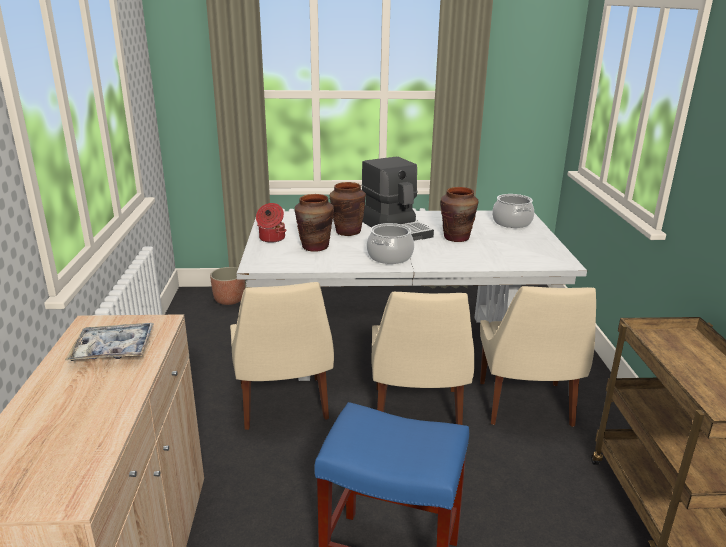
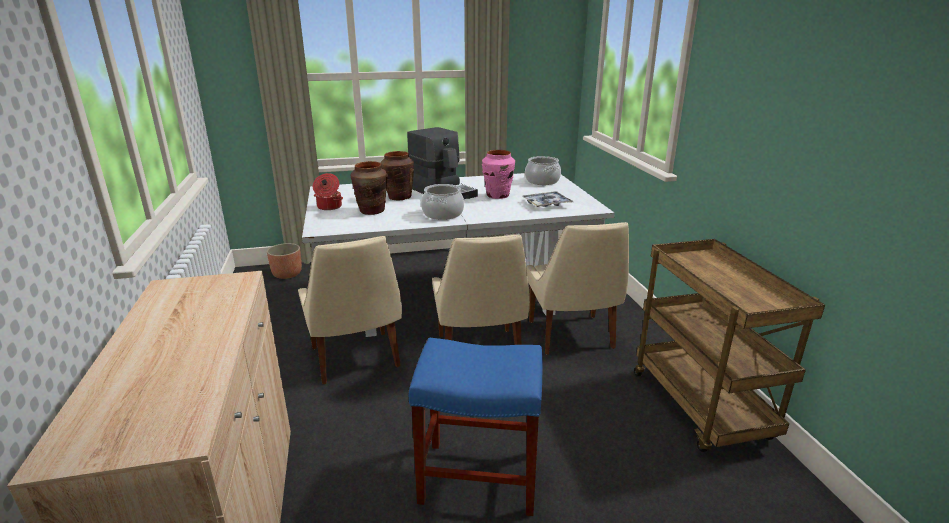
camera: 10 degrees left, 0 degrees up
tray [65,323,154,361] -> tray moved to [522,191,573,207]
brown vase [440,187,479,242] -> pink vase [482,150,515,199]

